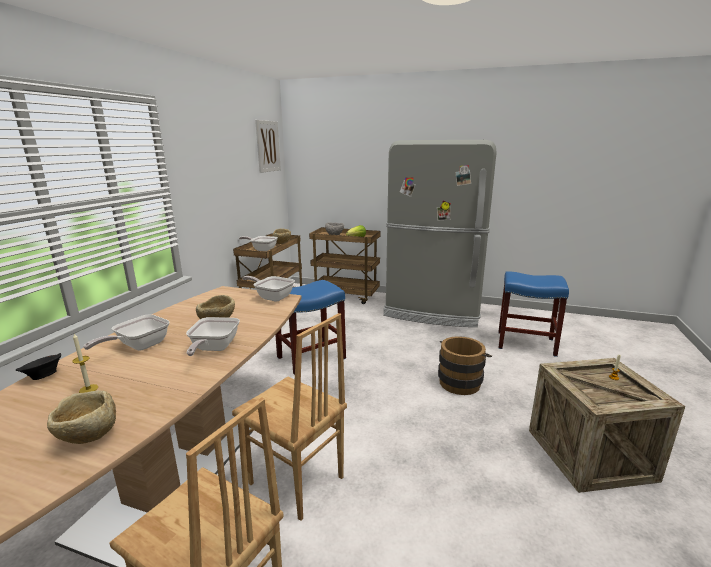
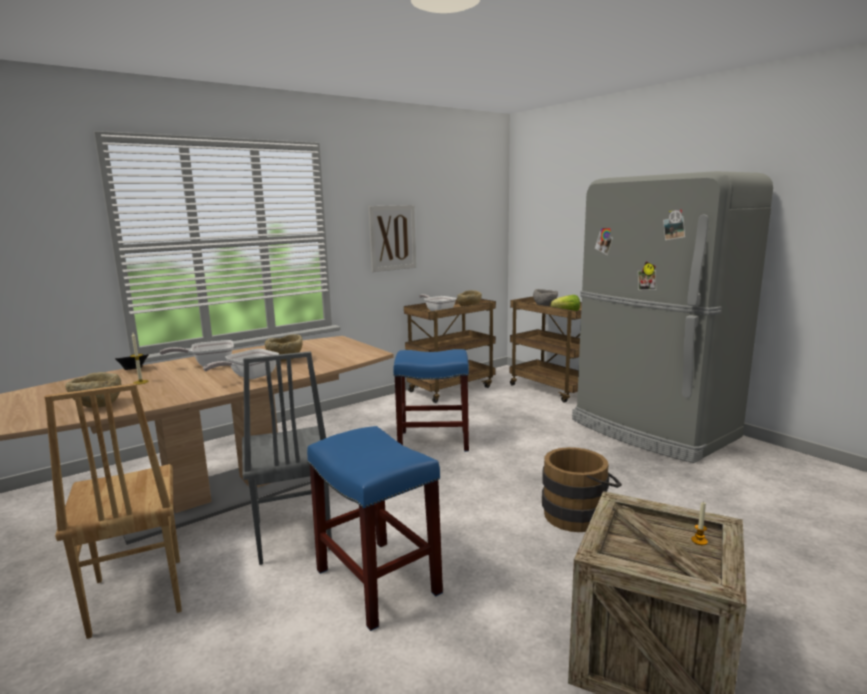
camera: 35 degrees right, 5 degrees down
brown chair [232,313,347,521] -> grey chair [242,351,332,565]
frying pan [242,276,295,302] -> none
picture [255,120,281,173] -> picture moved to [368,205,416,272]
blue stool [498,271,569,357] -> blue stool moved to [307,426,443,631]

